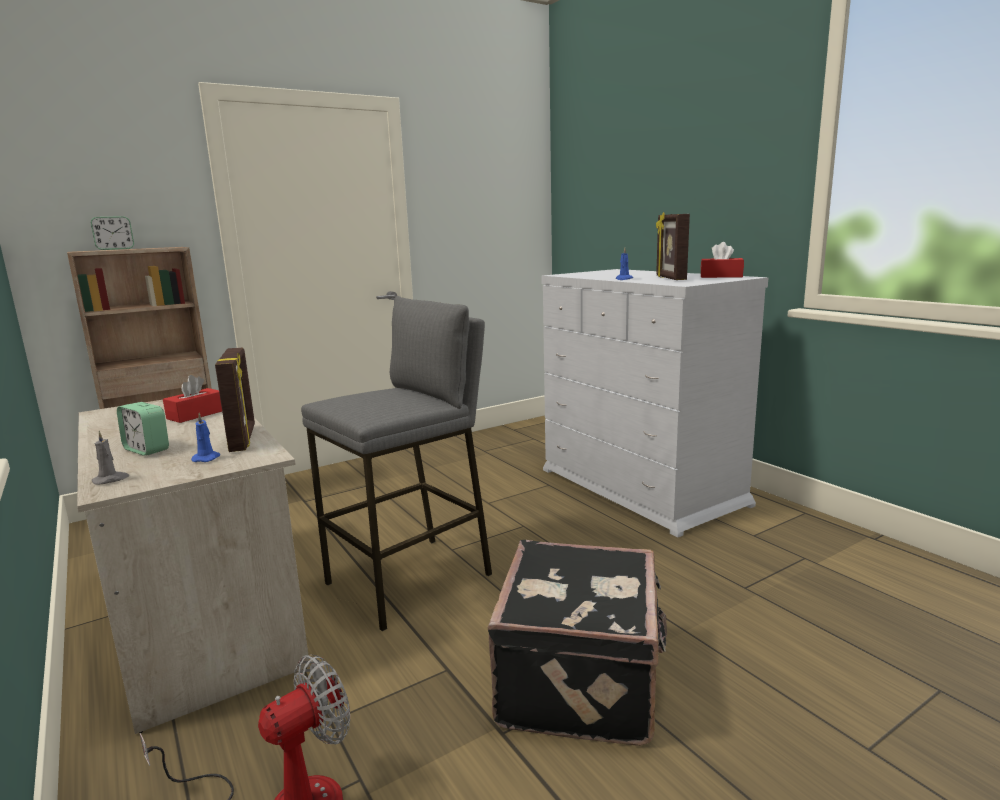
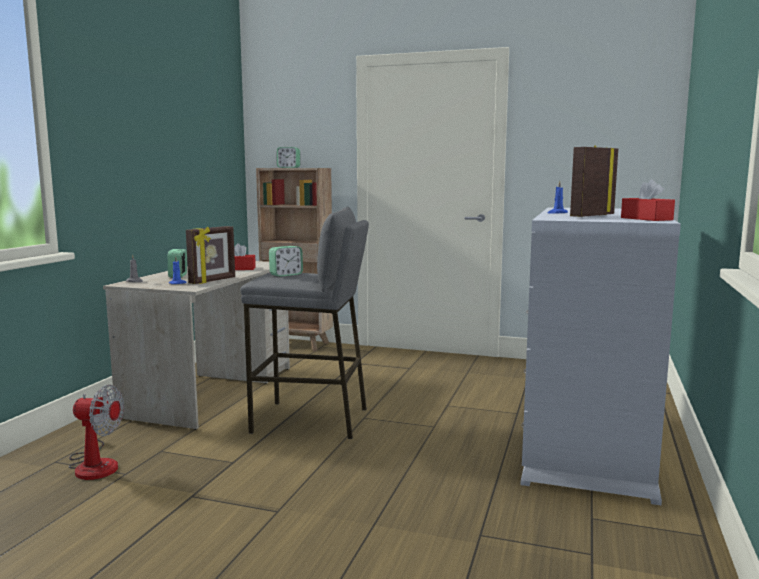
camera: 50 degrees right, 5 degrees down
black suitcase [487,540,667,746] -> none
none -> alarm clock [269,246,303,277]

